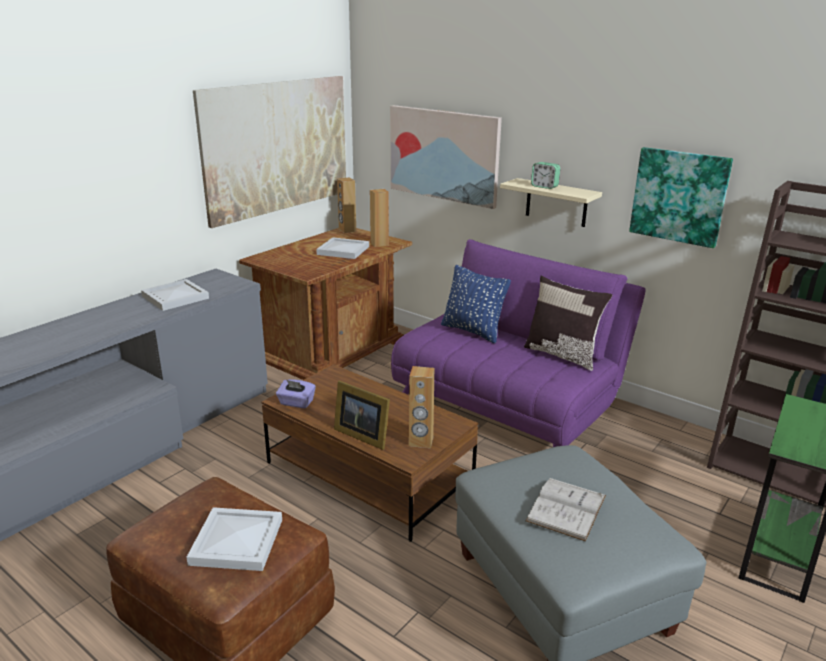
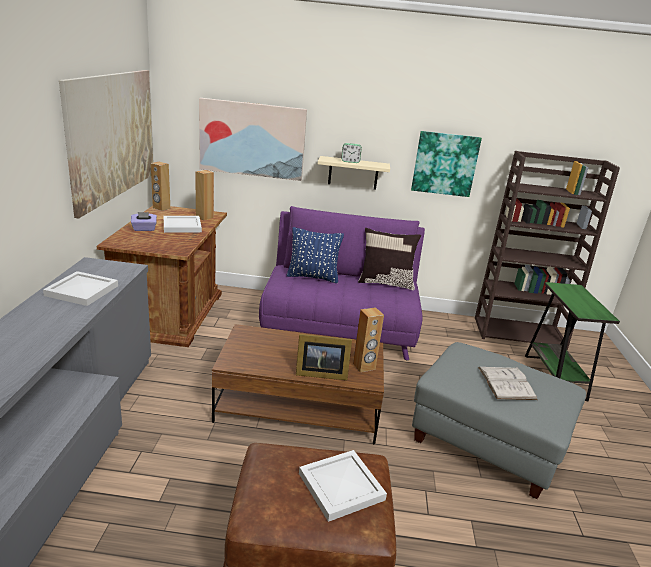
camera: 35 degrees left, 0 degrees up
purple tissue box [276,379,316,408] -> purple tissue box moved to [131,212,157,231]

